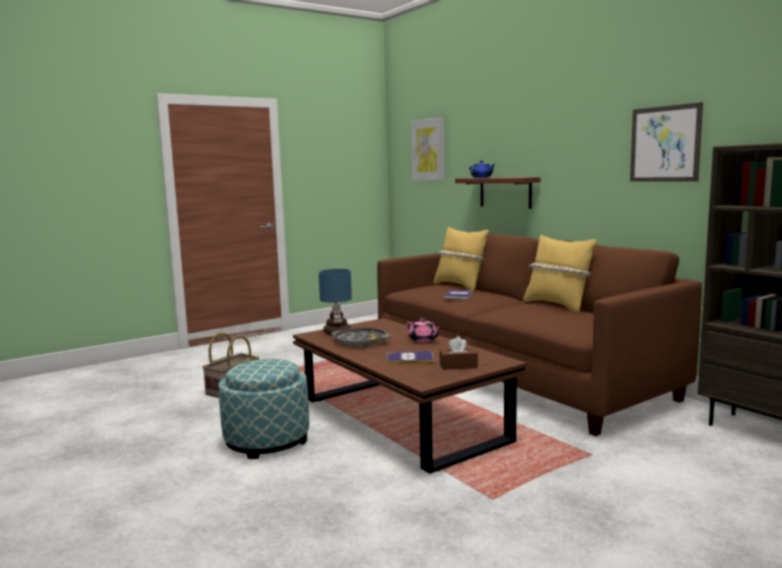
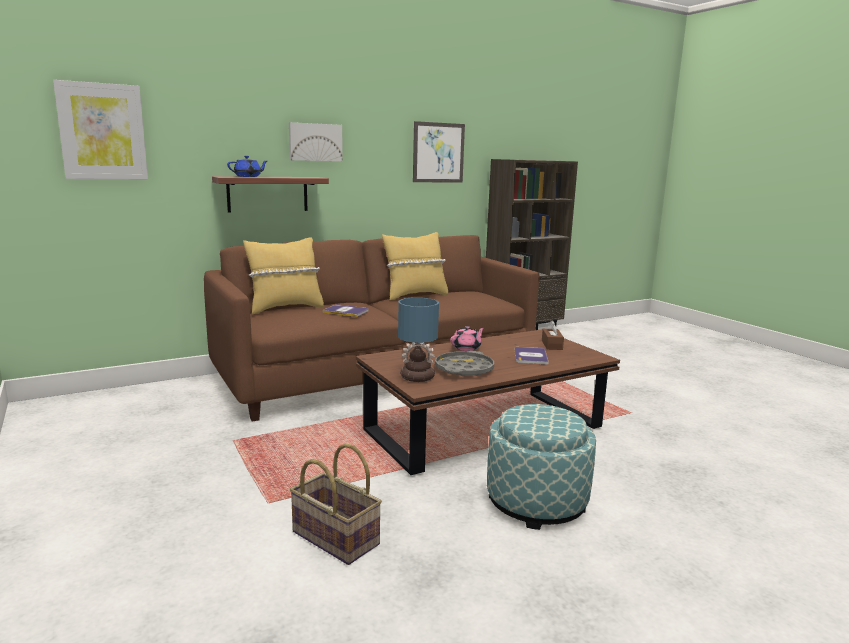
camera: 85 degrees left, 5 degrees up
none -> picture [289,122,343,161]

